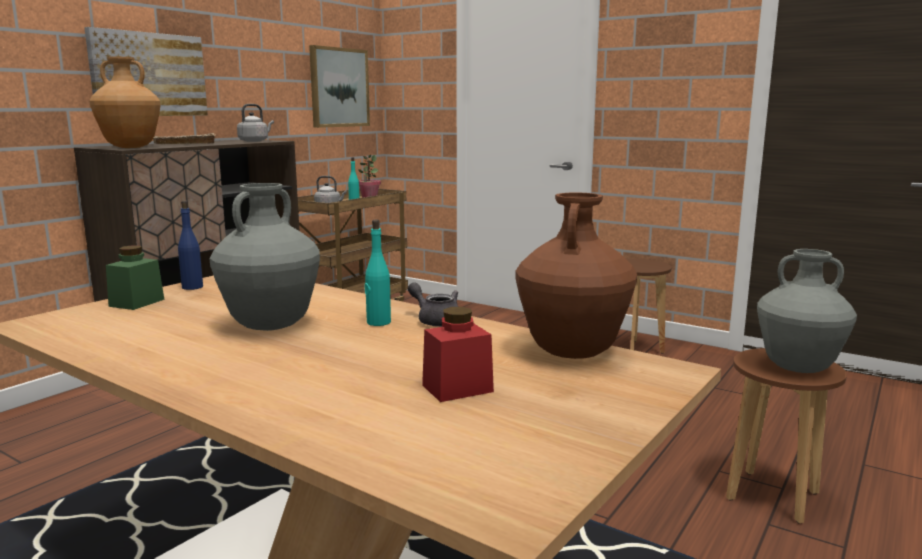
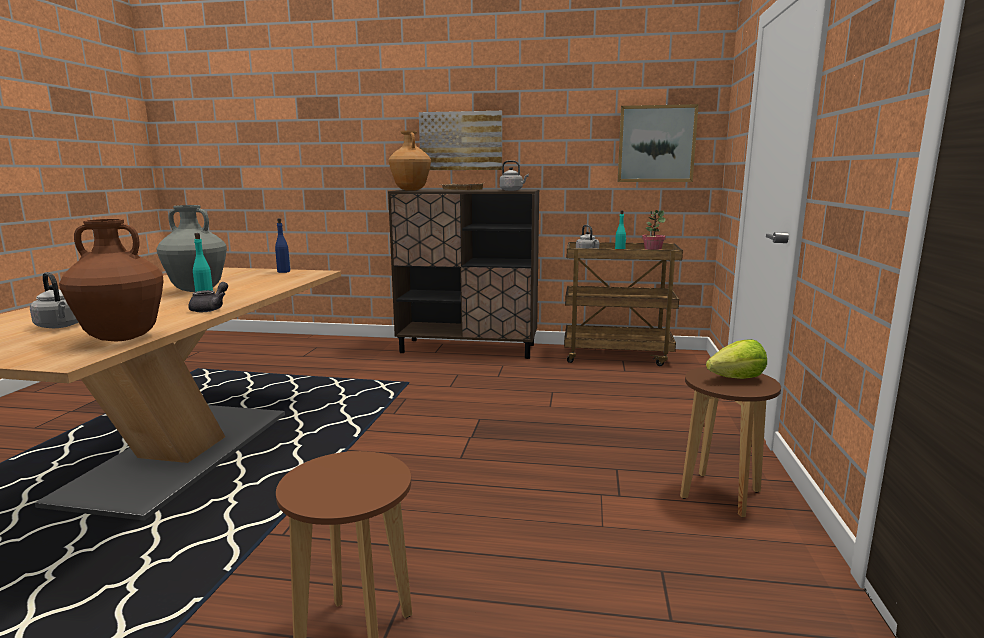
camera: 65 degrees right, 0 degrees up
green jar [106,246,165,310] -> none
red jar [422,307,494,402] -> grey kettle [30,272,79,328]
grey vase [757,249,857,373] -> none
none -> lettuce [706,339,767,379]

